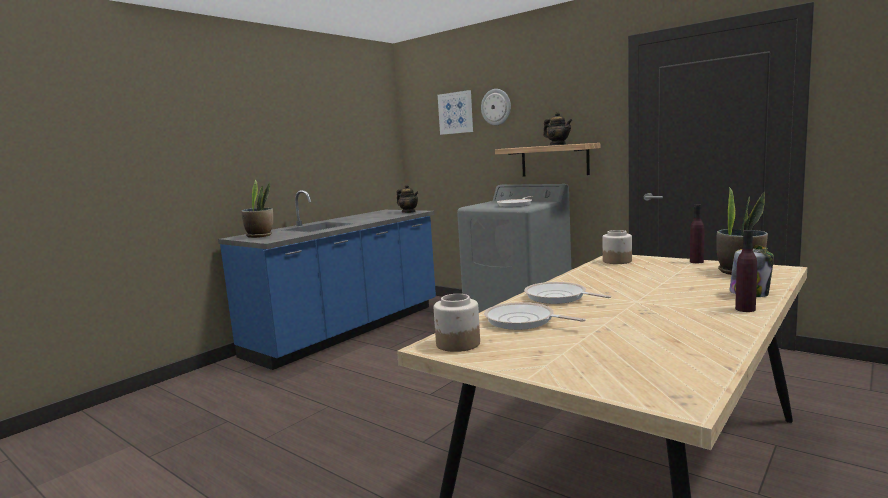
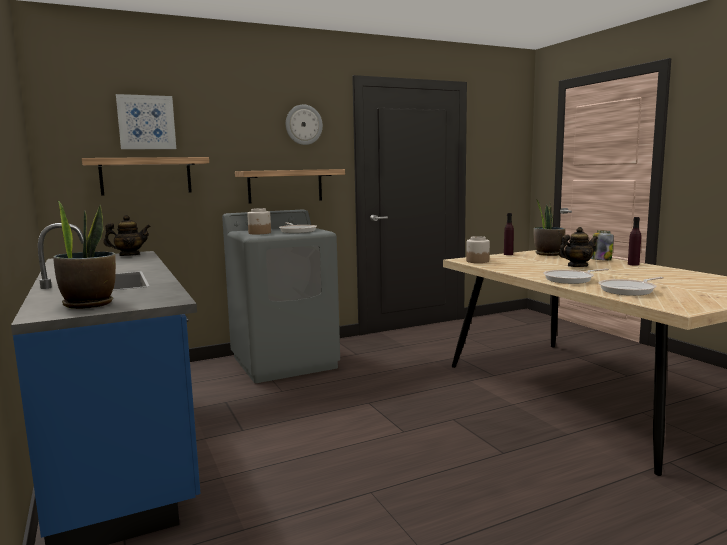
camera: 65 degrees left, 0 degrees up
jar [434,294,480,352] -> jar moved to [247,208,271,234]
wall clock [481,89,511,125] -> wall clock moved to [286,105,323,145]
teapot [543,112,573,145] -> teapot moved to [559,227,598,267]
none -> shelf [82,157,209,196]

